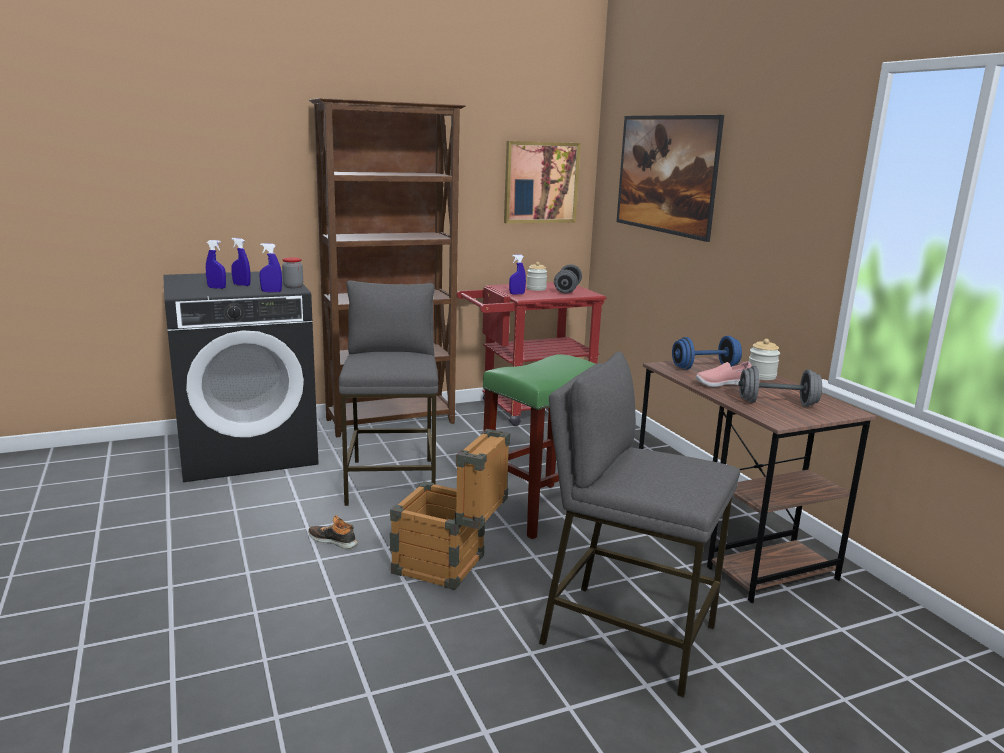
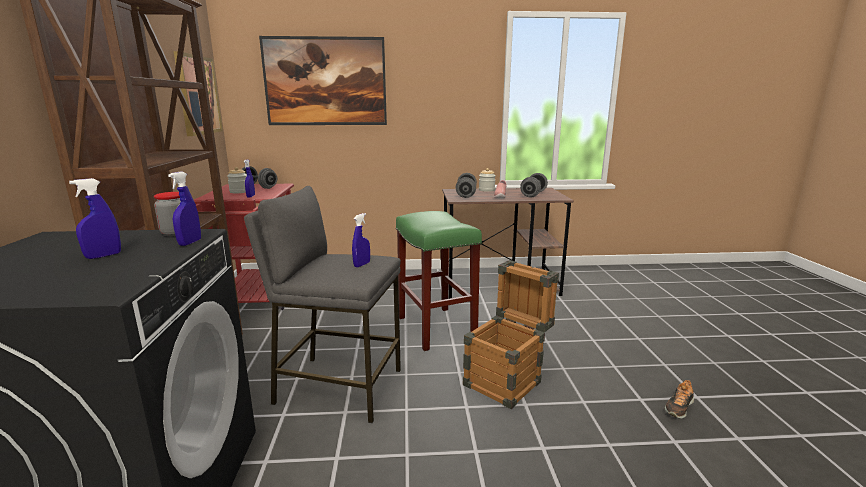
camera: 70 degrees left, 0 degrees up
blue spray bottle [206,240,226,289] -> blue spray bottle moved to [352,213,370,267]
shoe [308,515,358,549] -> shoe moved to [665,380,694,419]
grey stool [539,351,740,698] -> none
blue dumbbell [672,336,742,370] -> grey dumbbell [456,173,477,198]

